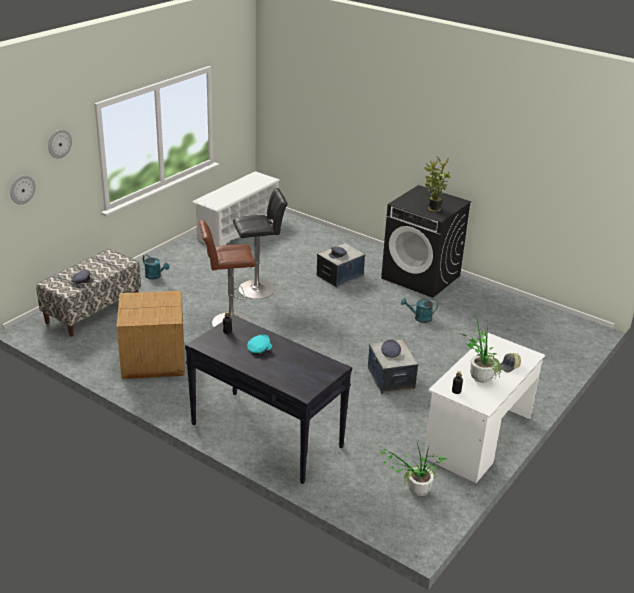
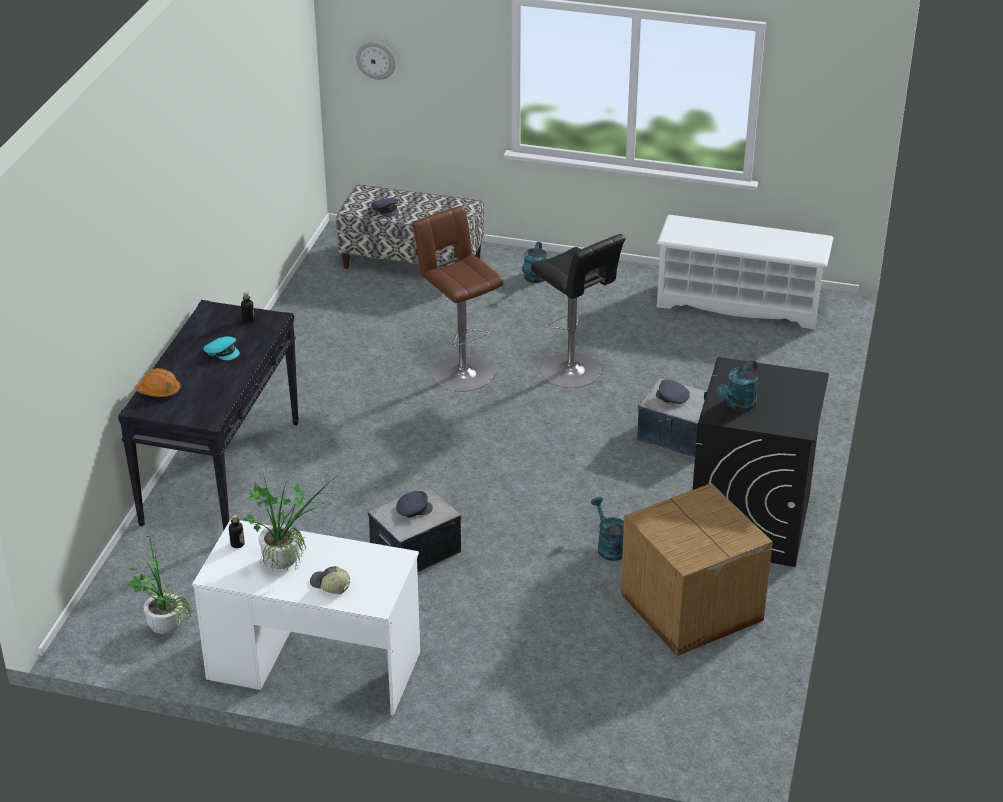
camera: 70 degrees right, 5 degrees up
wall clock [48,129,72,159] -> none
cardboard box [117,291,185,379] -> cardboard box moved to [620,483,773,656]
potted plant [424,156,451,212] -> turquoise watering can [716,359,758,411]
none -> orange hard hat [136,368,181,397]

